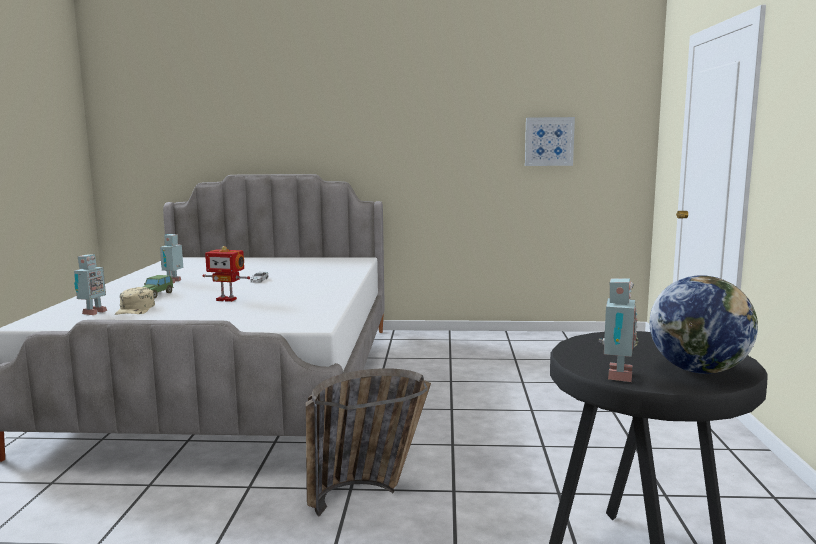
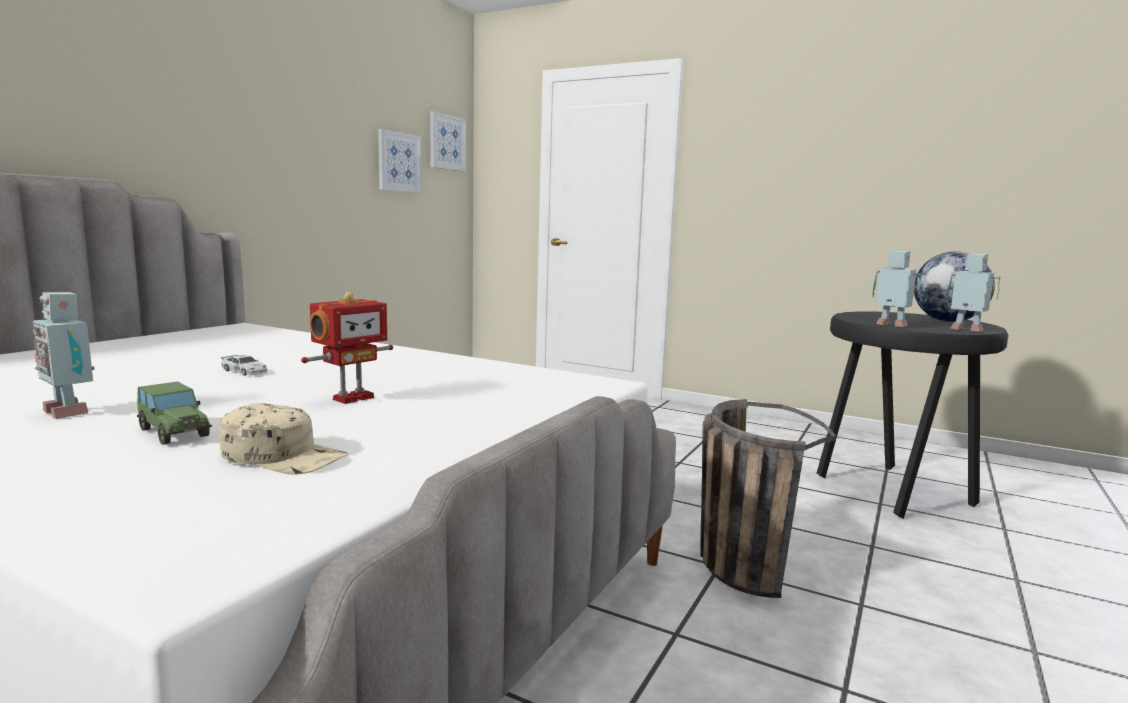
camera: 65 degrees left, 0 degrees up
toy robot [74,254,107,315] -> toy robot moved to [873,250,922,327]
none -> picture [430,111,466,172]

